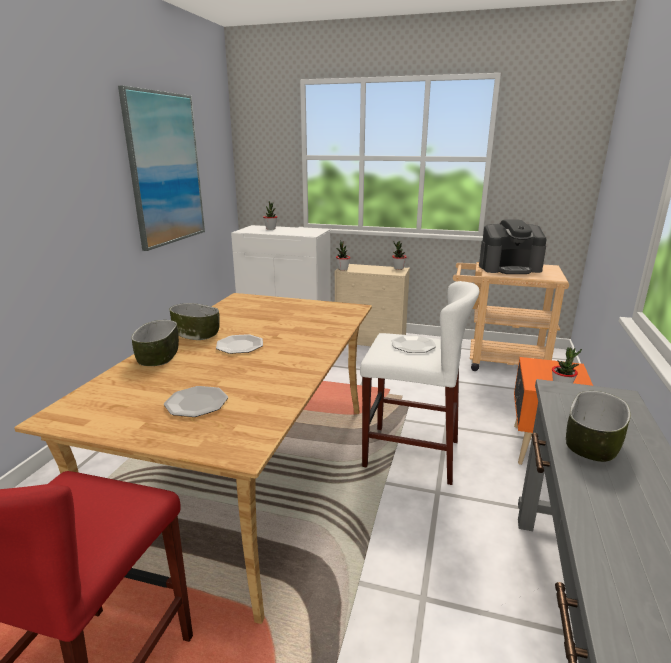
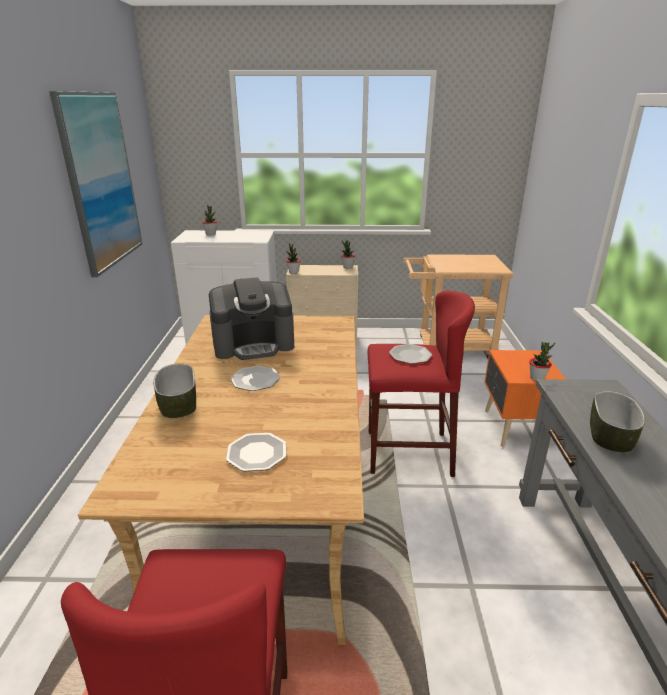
camera: 15 degrees left, 5 degrees up
bowl [169,303,219,340] -> none
white stool [360,281,479,485] -> red stool [367,290,475,477]
coffee machine [479,220,547,274] -> coffee machine moved to [209,277,294,360]

